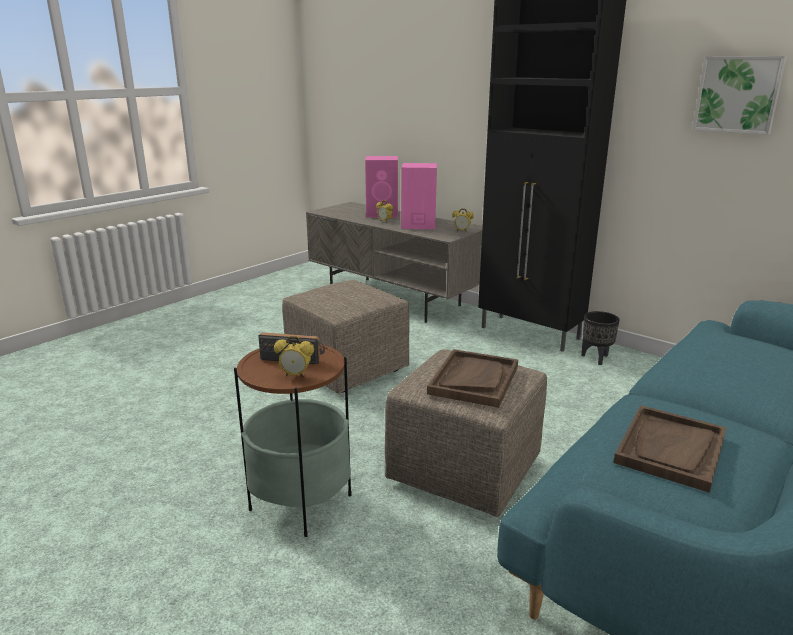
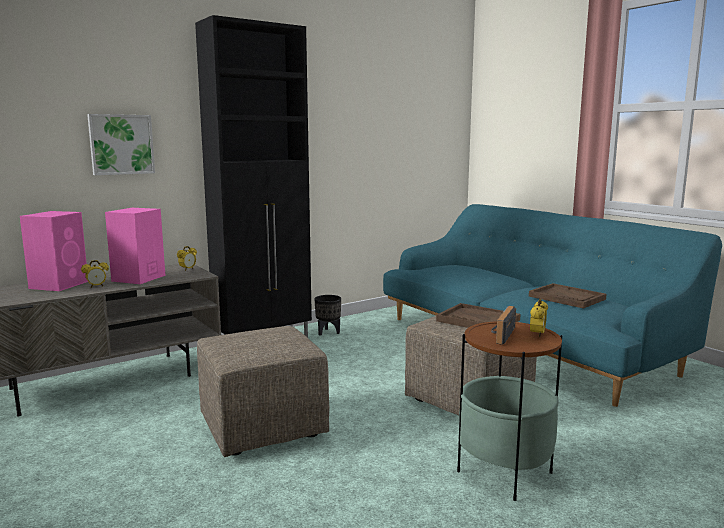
camera: 75 degrees left, 10 degrees down
picture [692,56,787,135] -> picture moved to [87,114,155,175]

